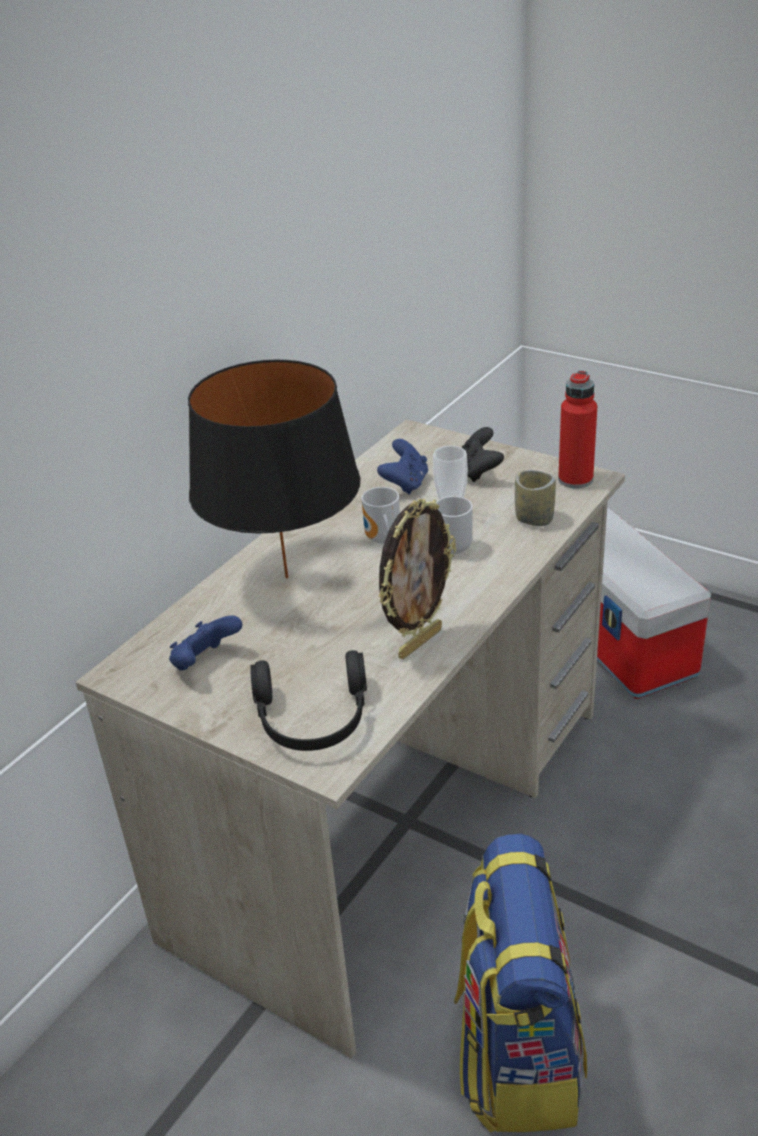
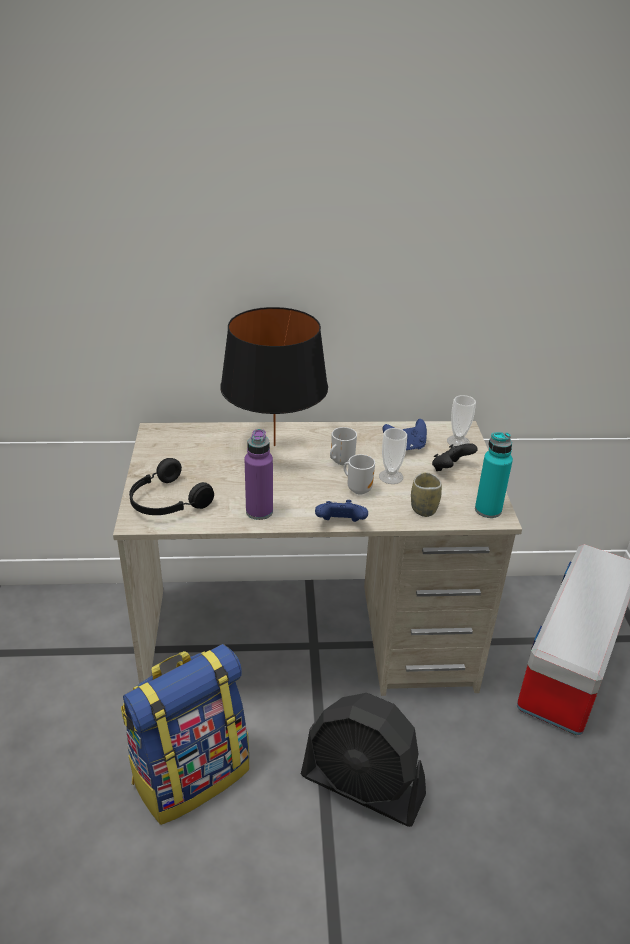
camera: 50 degrees right, 0 degrees up
blue game controller [169,615,243,671] -> blue game controller moved to [315,500,368,522]
picture frame [378,499,456,659] -> purple bottle [244,429,273,520]
red bottle [558,370,597,488] -> turquoise bottle [475,432,513,518]
none -> black fan [301,693,426,827]
none -> cup [447,395,476,447]

